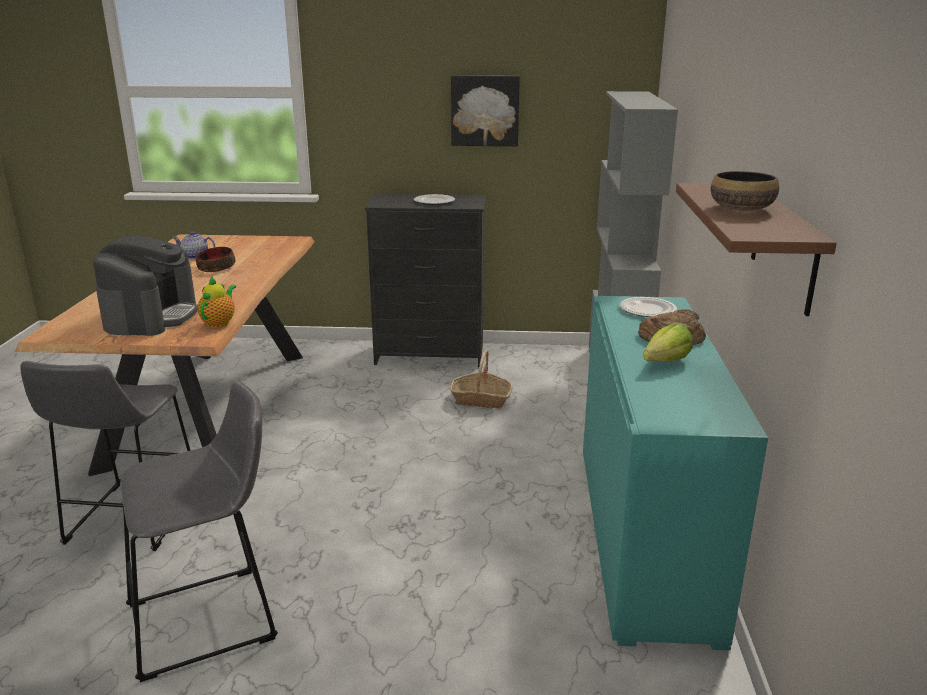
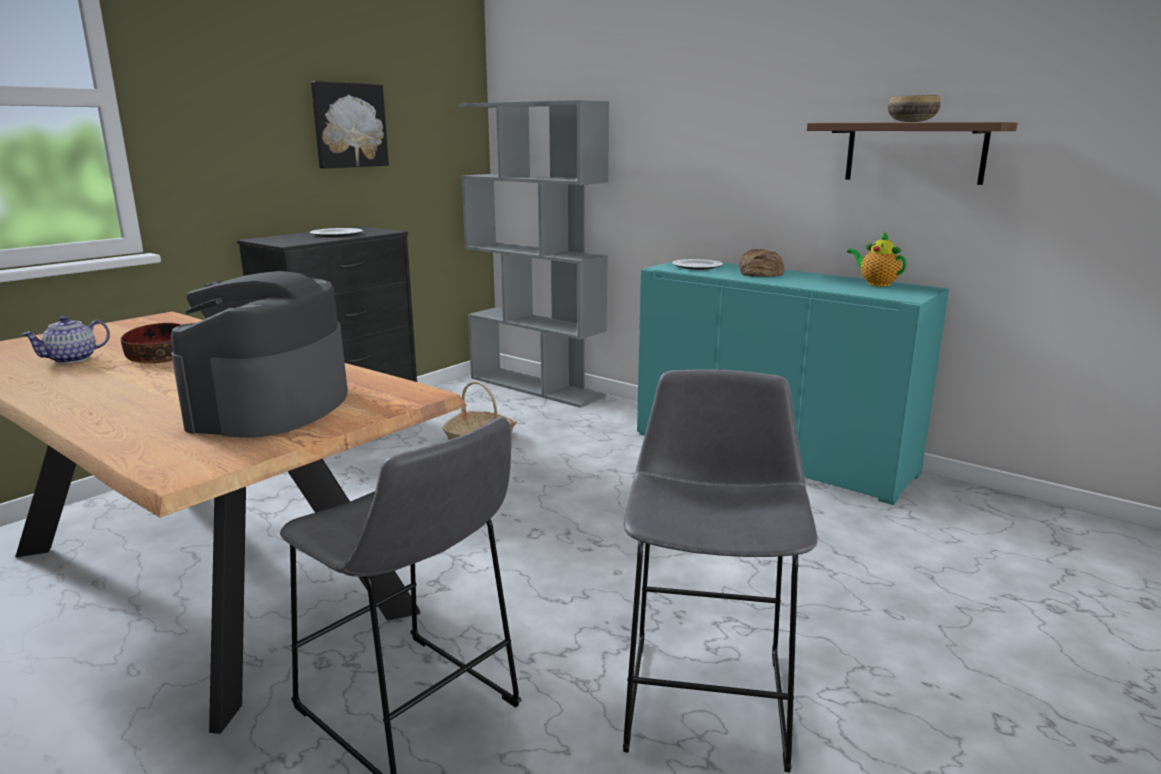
camera: 55 degrees left, 5 degrees down
coffee machine [93,236,198,336] -> coffee machine turned 120 degrees counterclockwise [171,271,348,438]
teapot [197,276,236,328] -> teapot moved to [847,231,907,287]
lettuce [643,323,693,362] -> none

